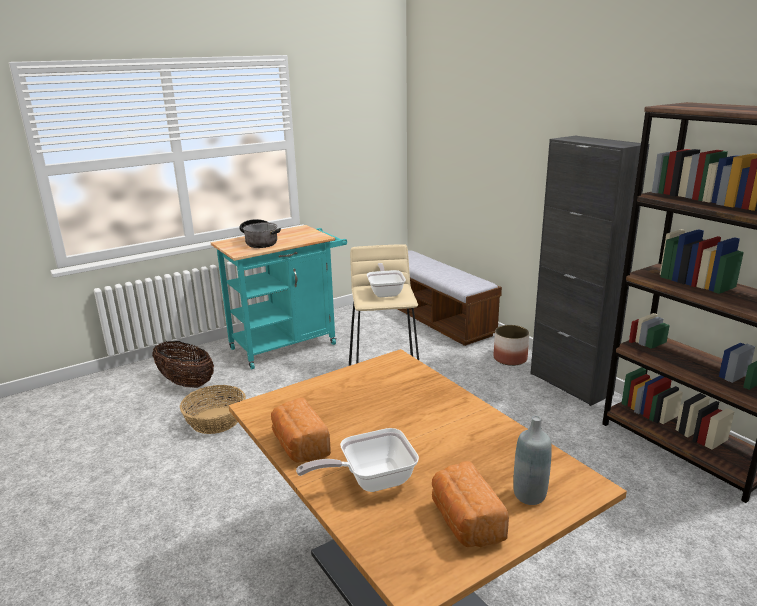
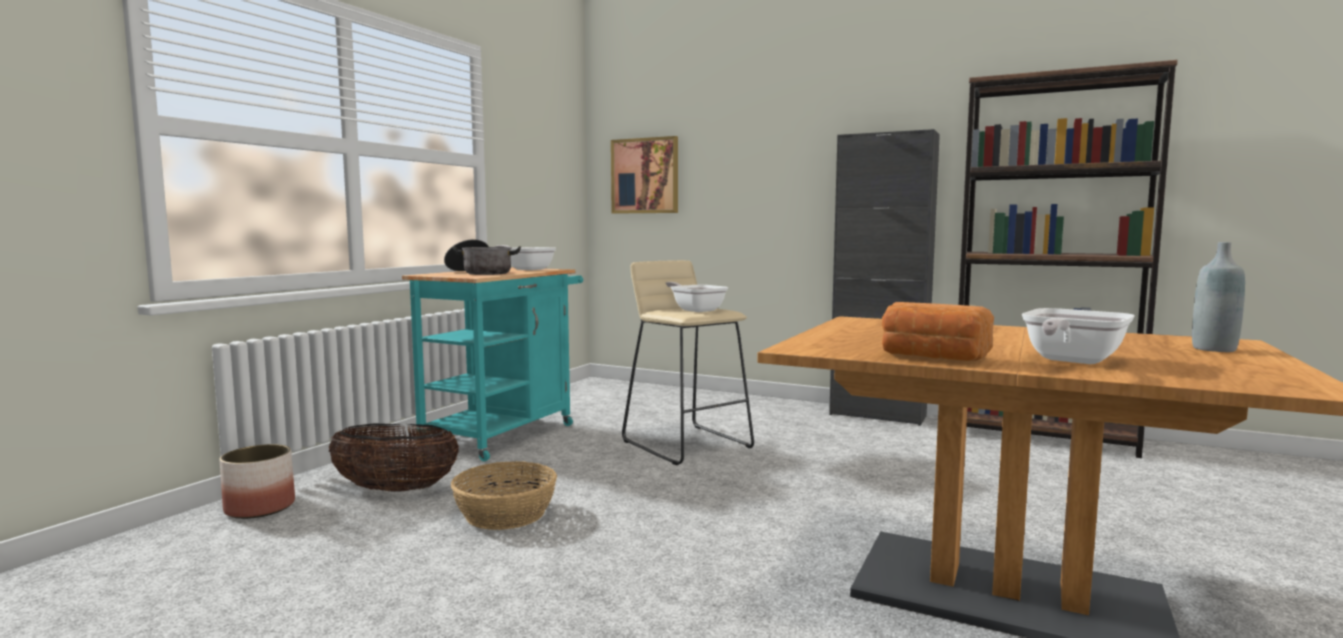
camera: 30 degrees left, 15 degrees down
bench [398,250,502,346] -> none
bread [432,461,509,547] -> none
planter [493,325,529,366] -> planter moved to [220,444,295,519]
none -> frying pan [495,245,556,270]
none -> picture [611,136,678,214]

